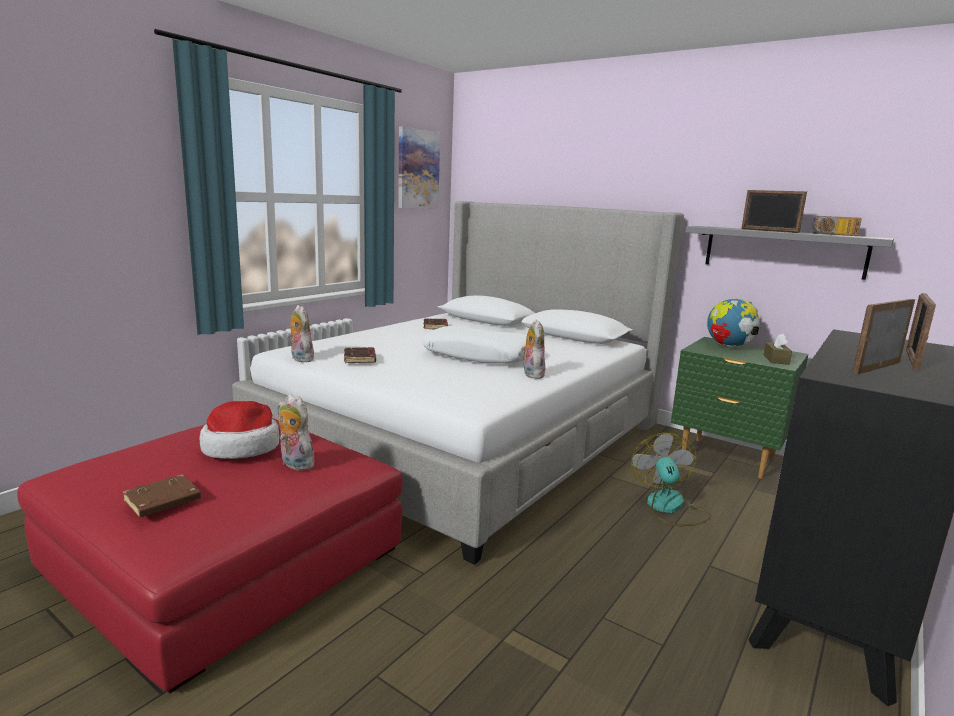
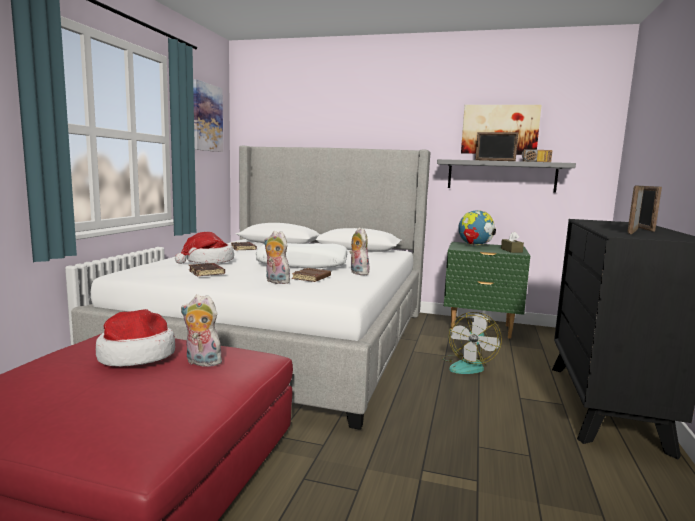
camera: 20 degrees left, 5 degrees down
brown book [123,474,201,518] -> brown book moved to [292,268,331,282]
plush toy [288,305,315,362] -> plush toy moved to [264,231,290,284]
fan [631,433,712,526] -> fan turned 135 degrees counterclockwise [442,312,502,374]
none -> hat [175,232,234,264]
none -> picture [461,105,541,155]

